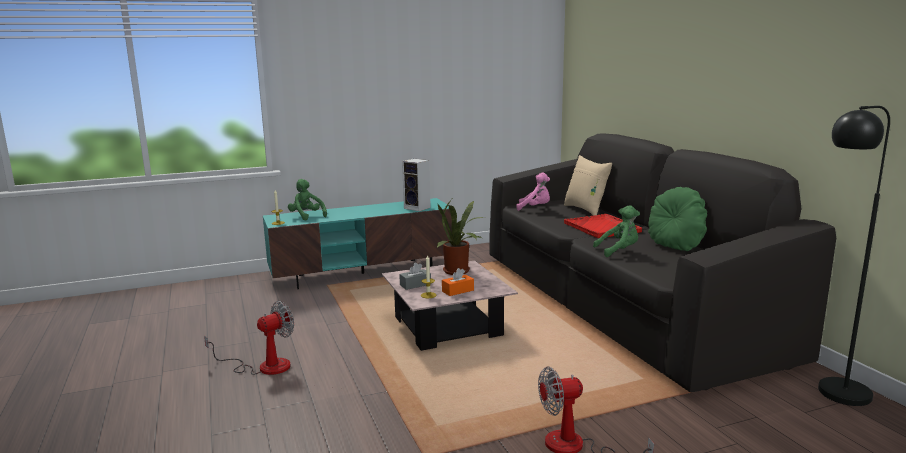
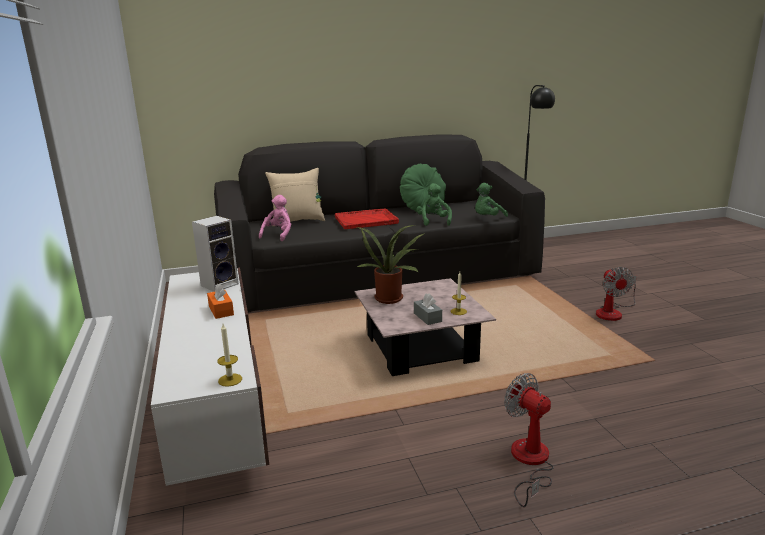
camera: 85 degrees left, 5 degrees up
turquoise tv stand [263,198,452,289] -> white tv stand [151,268,269,486]
green plush toy [288,179,327,220] -> green plush toy moved to [475,183,508,217]
orange tissue box [442,268,474,296] -> orange tissue box moved to [207,284,234,319]

